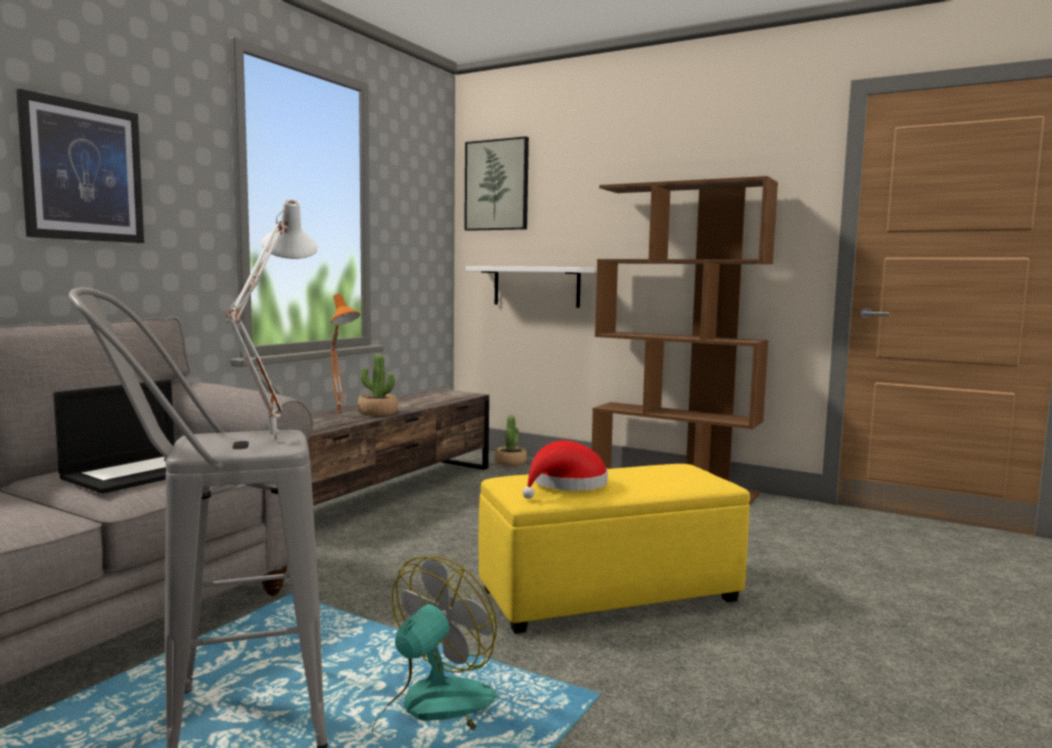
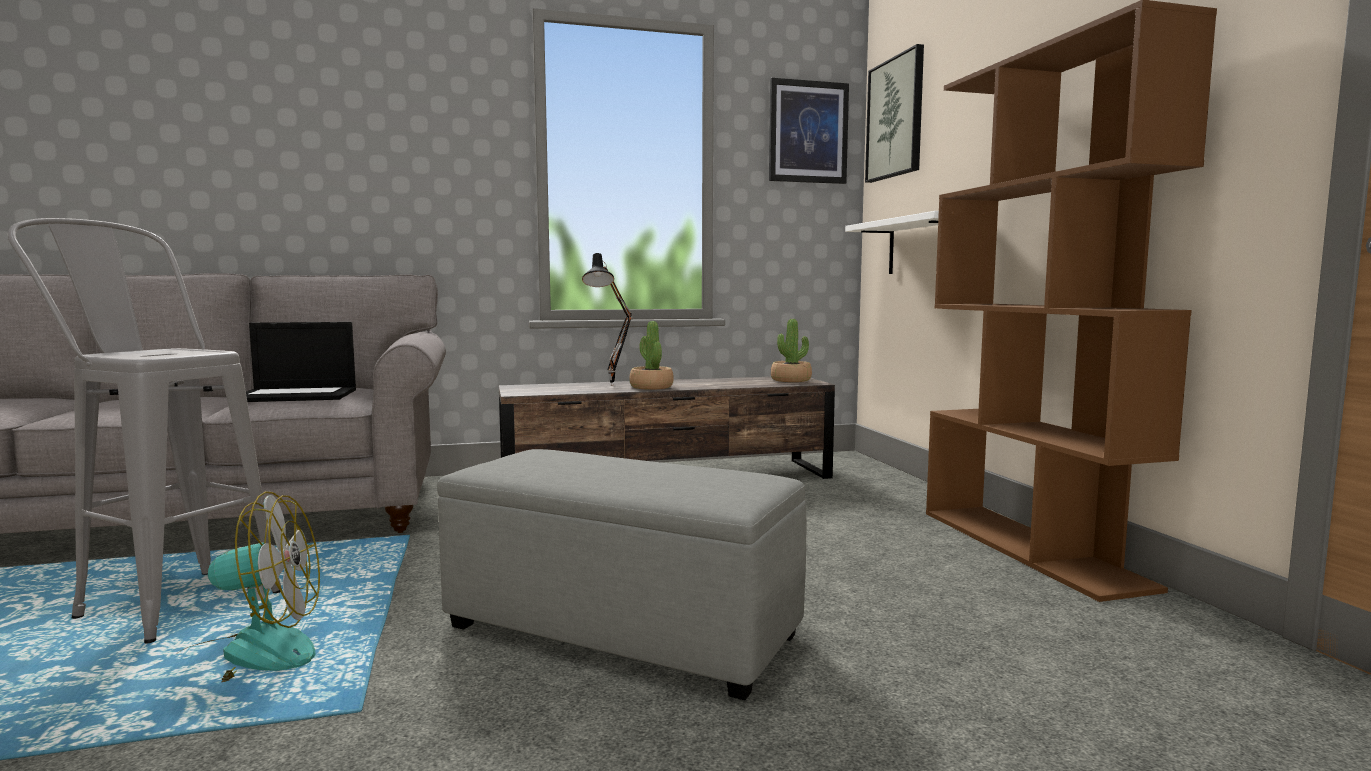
camera: 45 degrees right, 0 degrees up
picture [16,89,144,243] -> picture moved to [769,78,849,184]
white table lamp [226,200,318,442] -> none
orange table lamp [331,294,360,417] -> black table lamp [582,253,632,386]
yellow ottoman [479,464,750,634] -> grey ottoman [437,449,806,700]
potted plant [495,415,527,466] -> potted plant moved to [771,319,812,382]
red hat [522,440,608,499] -> none

